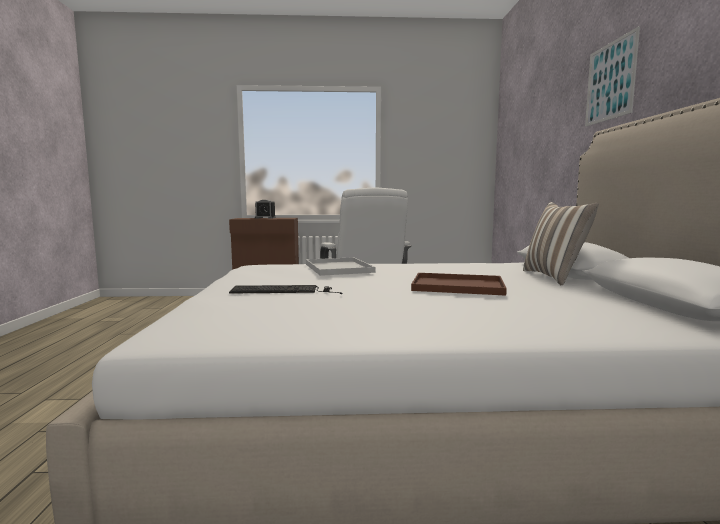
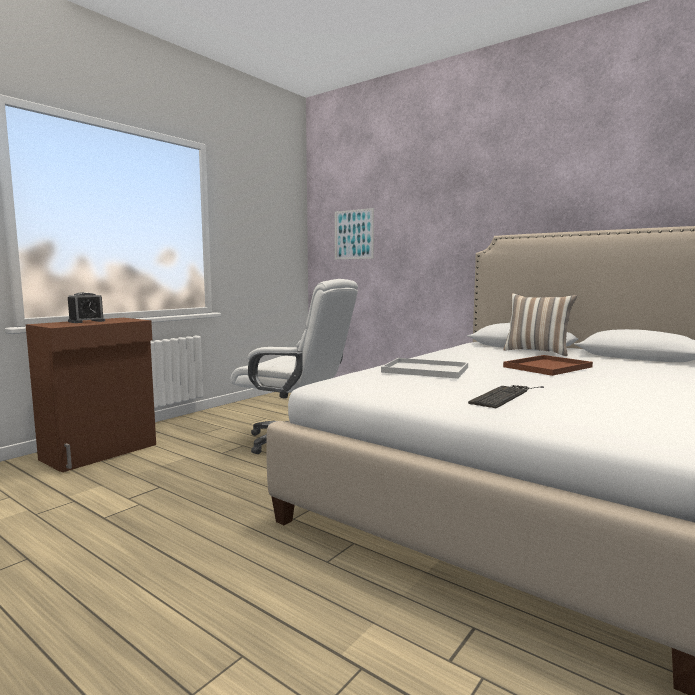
camera: 50 degrees left, 0 degrees up
picture [585,26,640,127] -> picture moved to [335,208,374,259]

